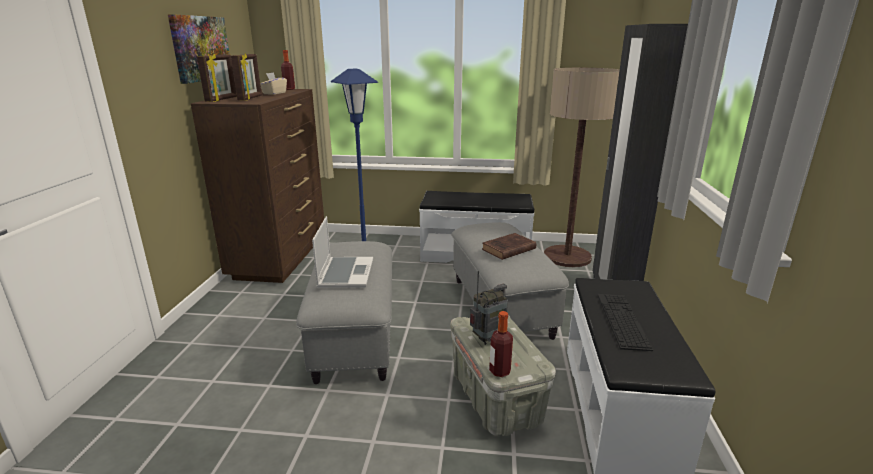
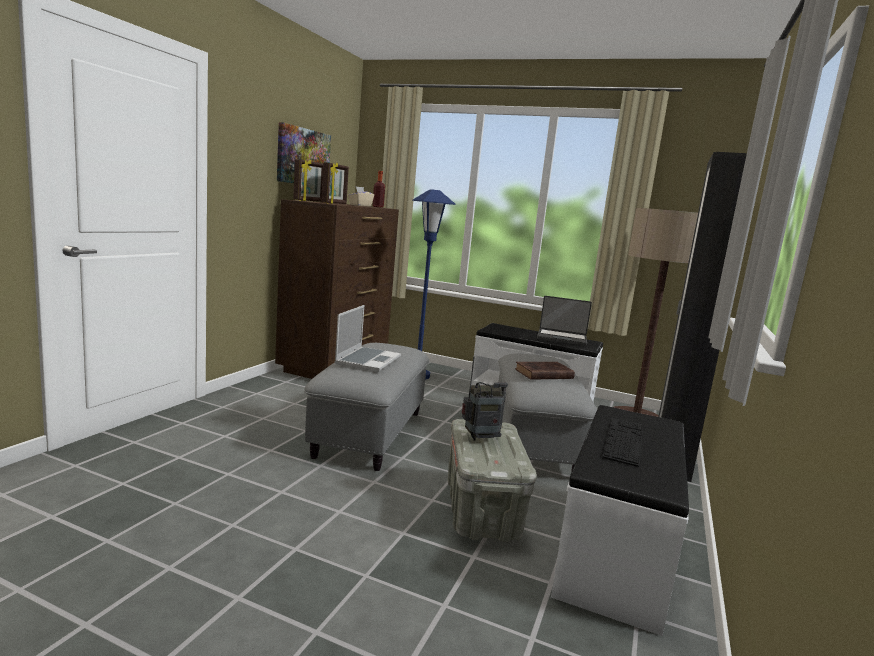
camera: 15 degrees right, 10 degrees down
bottle [489,311,513,377] -> none
none -> laptop [537,296,592,346]

